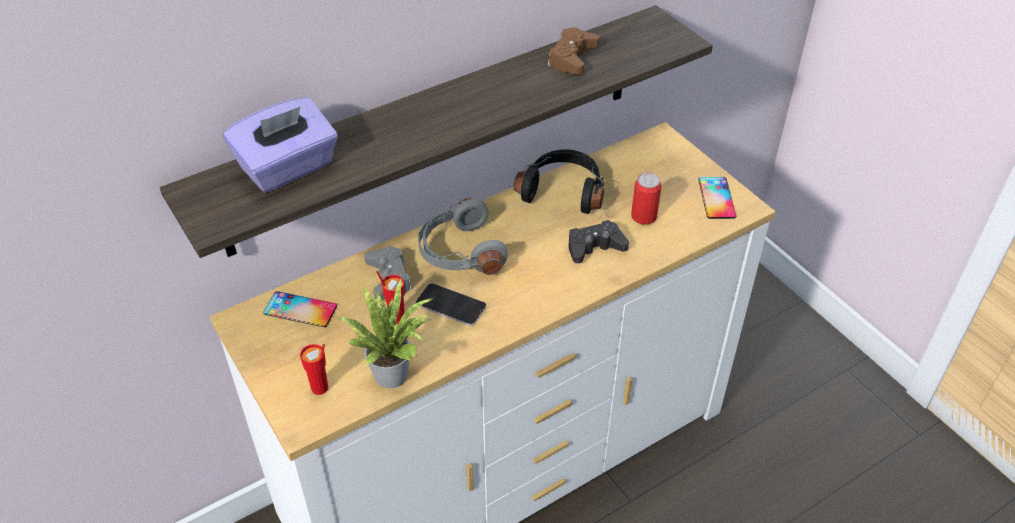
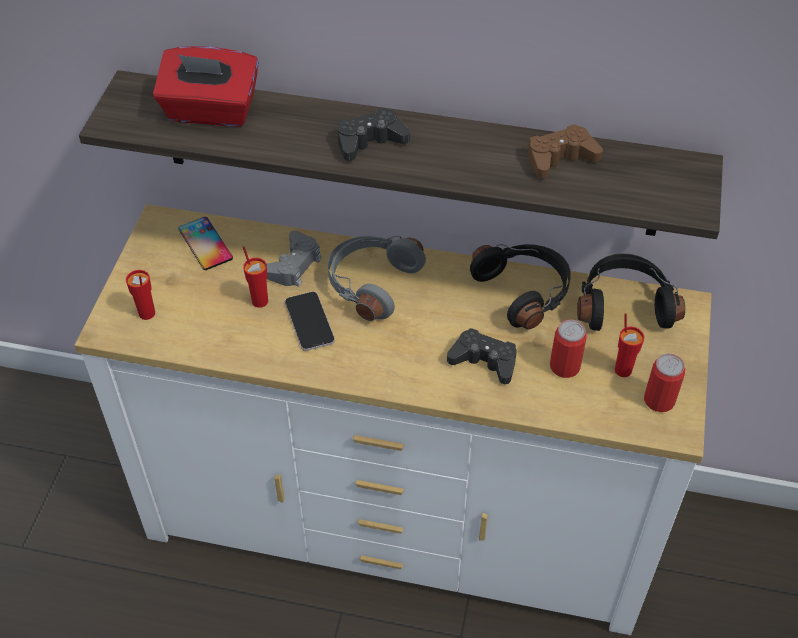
camera: 45 degrees right, 5 degrees up
purple tissue box [223,97,338,192] -> red tissue box [153,46,259,127]
potted plant [336,279,433,388] -> none
phone [698,177,736,219] -> can [644,353,685,412]
none -> black game controller [337,107,410,161]
none -> black headphones [577,253,685,331]
none -> red cup [615,314,644,377]

